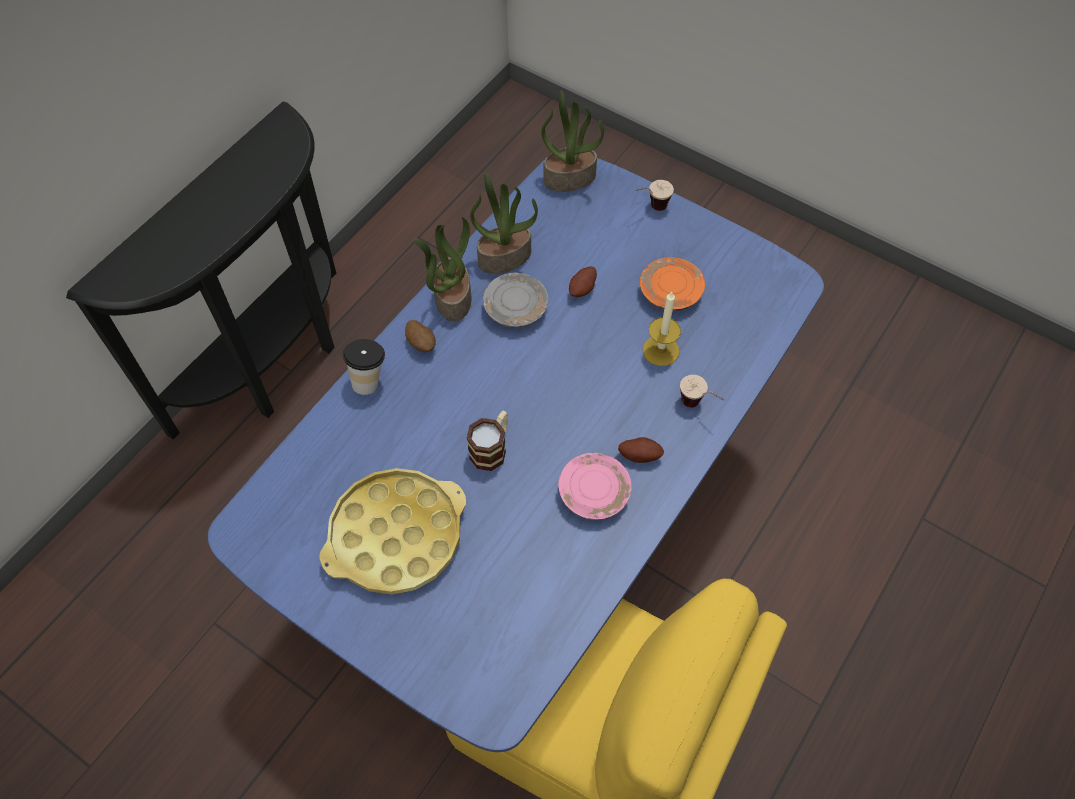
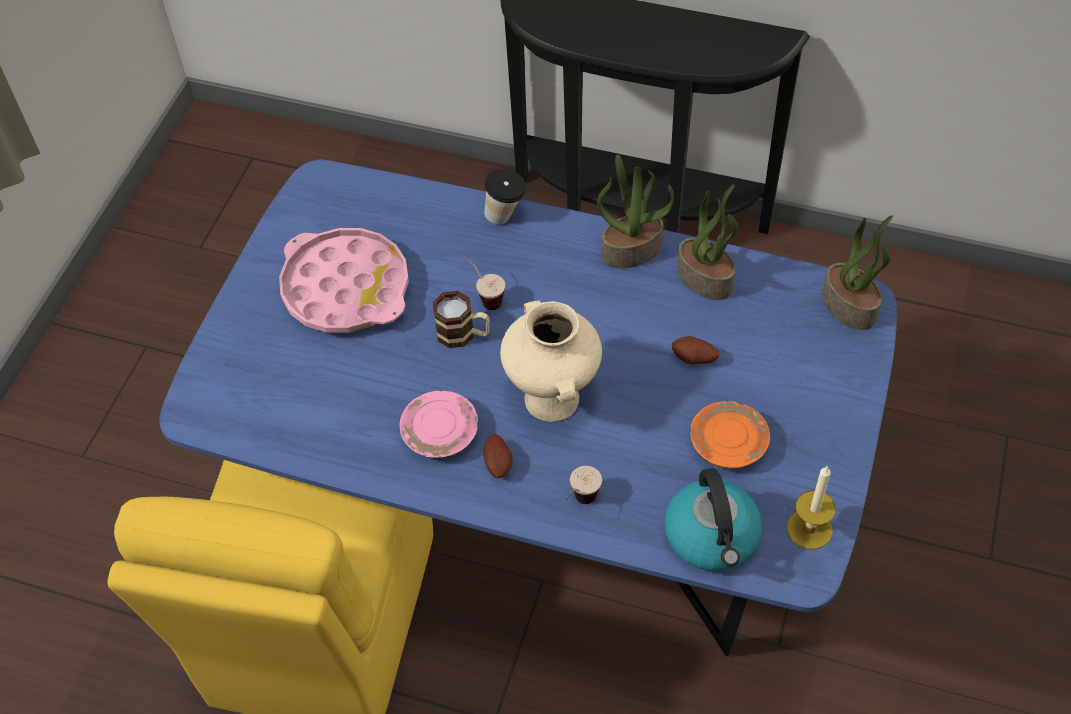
camera: 75 degrees right, 5 degrees down
yellow tray [319,468,466,595] -> pink tray [279,228,409,333]
potato [405,320,436,352] -> none
grey plate [483,273,549,328] -> none
cup [635,180,674,211] -> cup moved to [461,253,505,310]
candle [643,292,681,366] -> candle moved to [787,466,836,550]
none -> beige vase [500,300,602,422]
none -> kettle [664,468,762,571]

